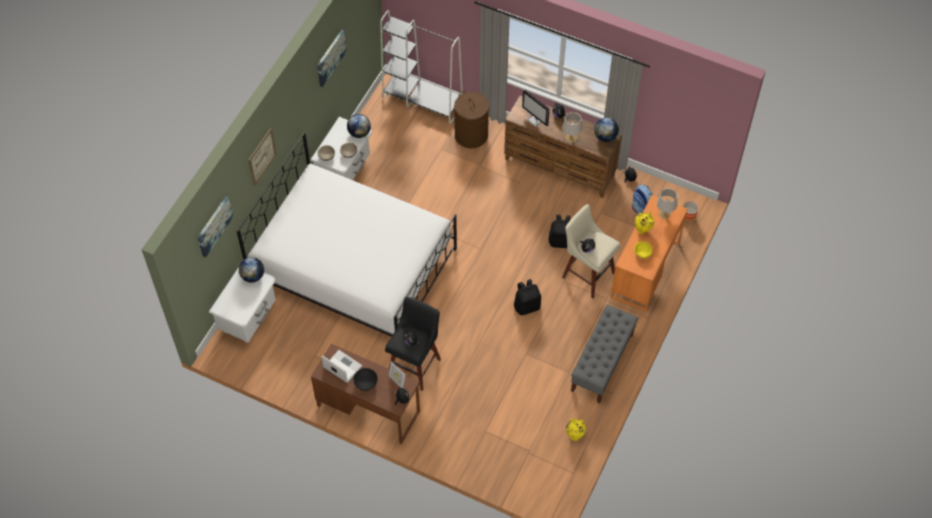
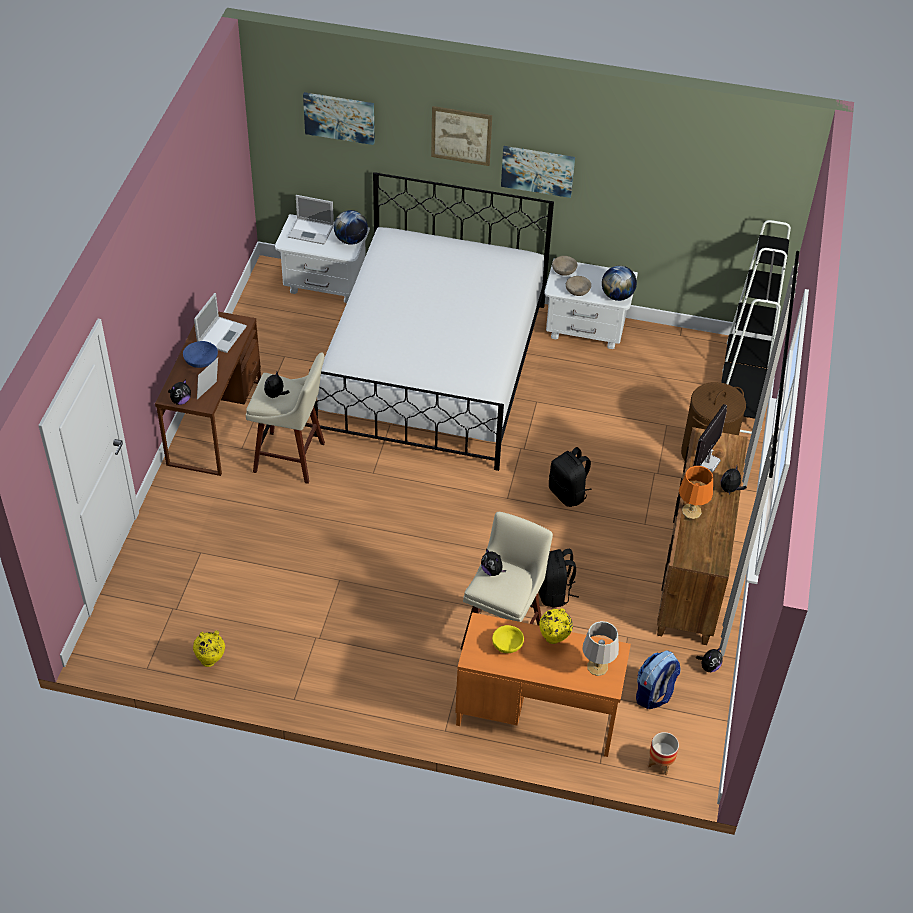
camera: 75 degrees right, 10 degrees down
picture [317,30,346,87] -> picture moved to [501,146,575,198]
black bowl [353,368,378,391] -> blue bowl [183,341,218,368]
black stool [385,297,441,391] -> beige stool [246,352,325,484]
black backpack [514,279,541,315] -> black backpack moved to [549,447,592,507]
grey table lamp [562,112,583,143] -> orange table lamp [679,466,713,519]
grey bench [571,305,638,404] -> none
globe [594,118,619,142] -> none
none -> laptop [288,195,334,245]

